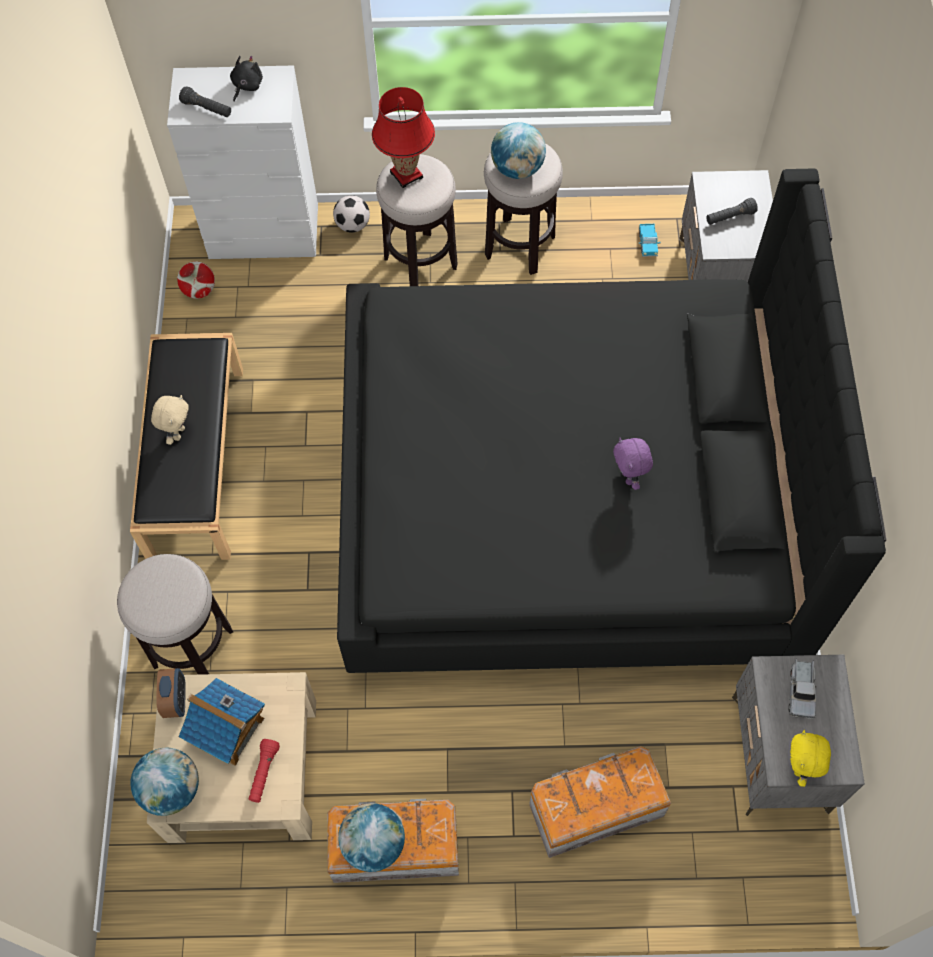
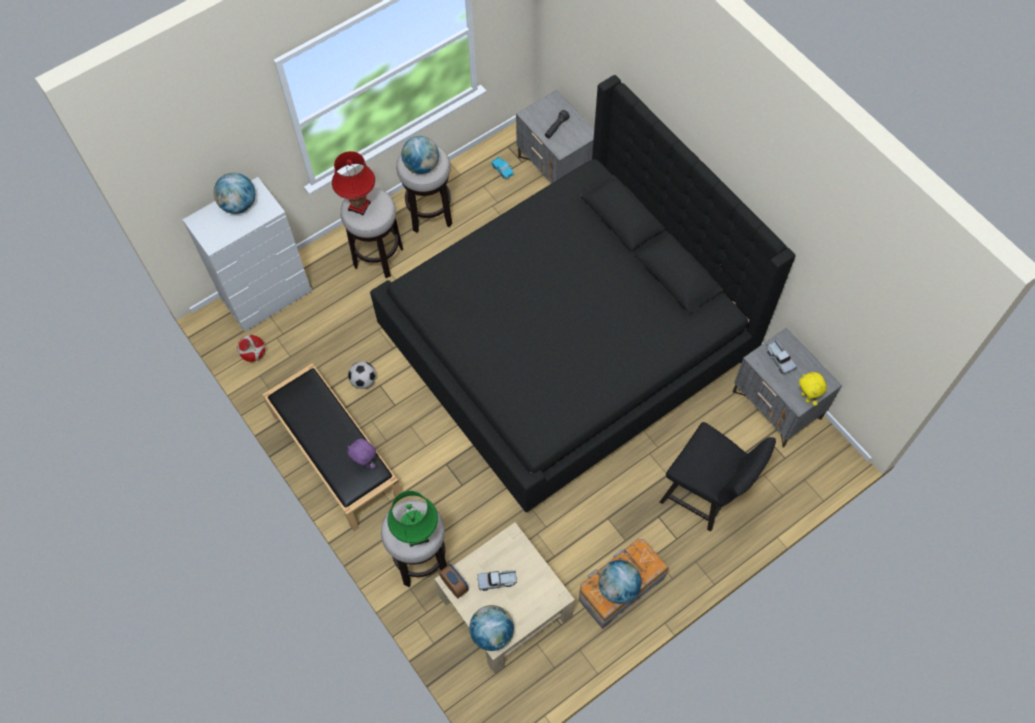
camera: 35 degrees left, 0 degrees up
beige plush toy [151,395,189,445] -> none
black flashlight [179,86,231,117] -> none
toy house [179,678,265,766] -> toy truck [477,570,517,591]
black plush toy [230,56,263,102] -> globe [214,173,255,214]
red flashlight [249,739,280,803] -> none
football [333,195,370,232] -> football moved to [348,361,376,389]
storage box [529,746,671,858] -> black chair [659,422,776,532]
purple plush toy [613,438,653,490] -> purple plush toy moved to [347,438,376,469]
none -> green table lamp [387,491,438,547]

